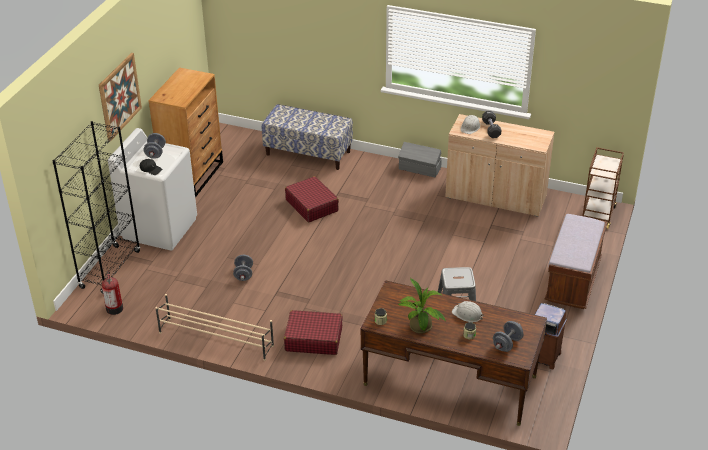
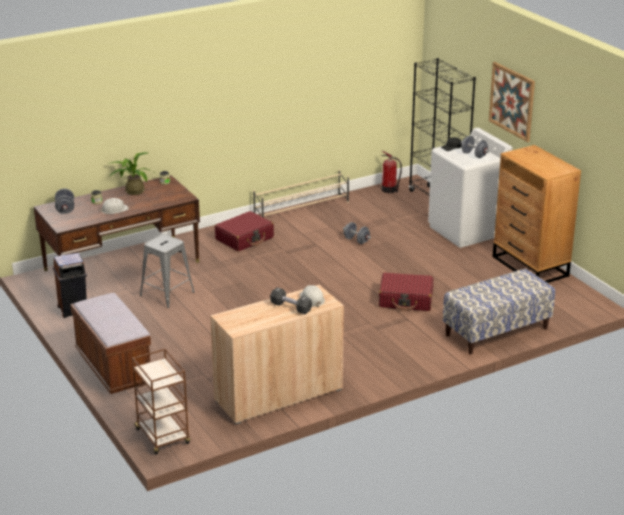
camera: 130 degrees right, 10 degrees down
grey storage box [398,142,442,177] -> none

